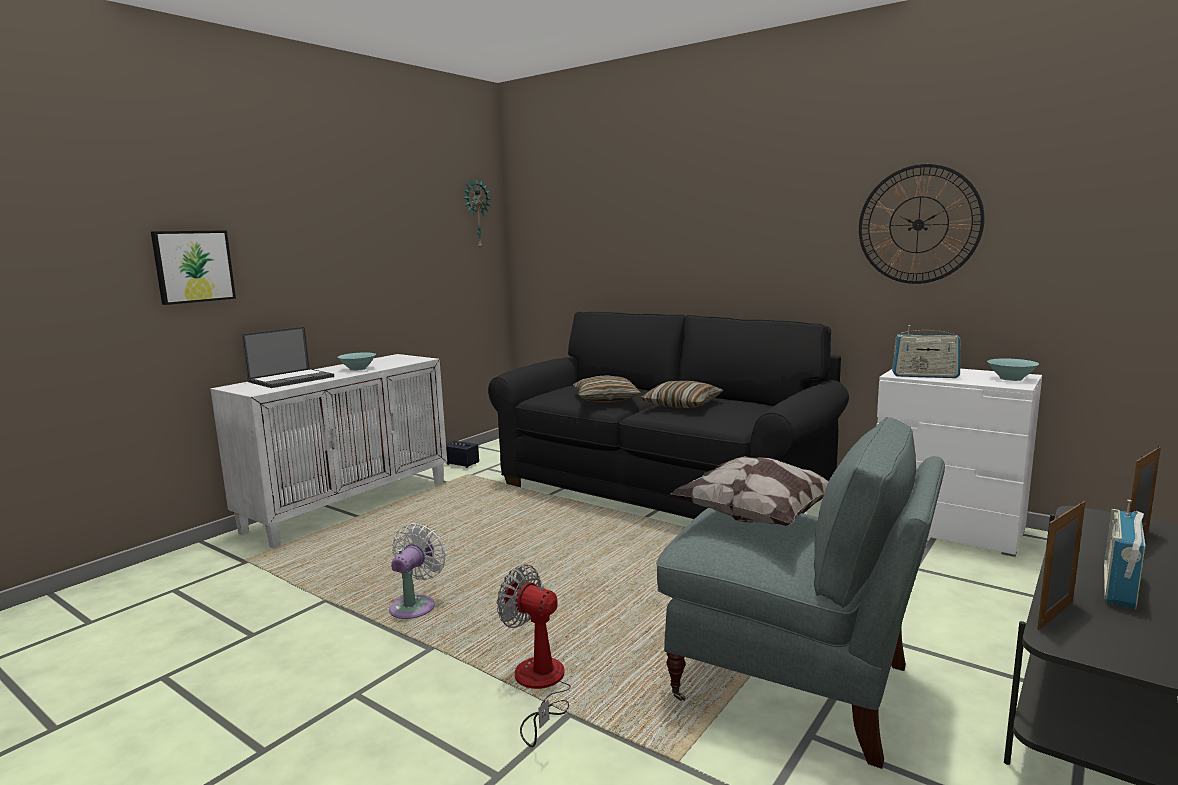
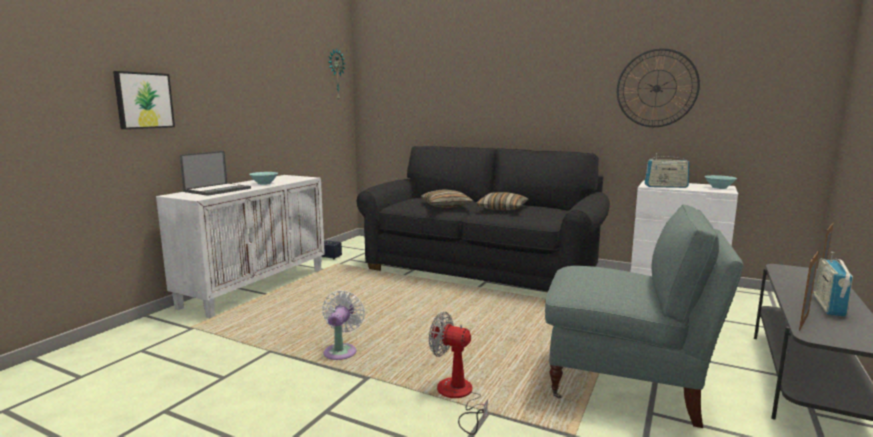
camera: 10 degrees left, 0 degrees up
pillow [670,456,828,526] -> none

